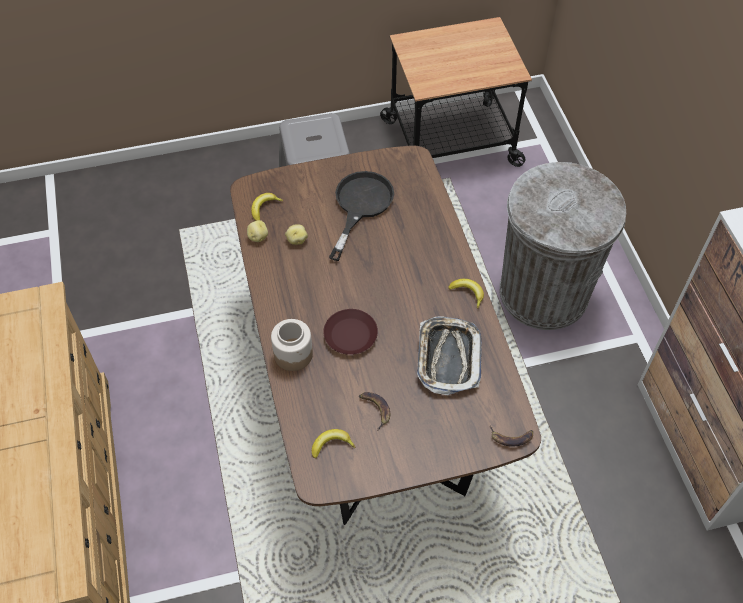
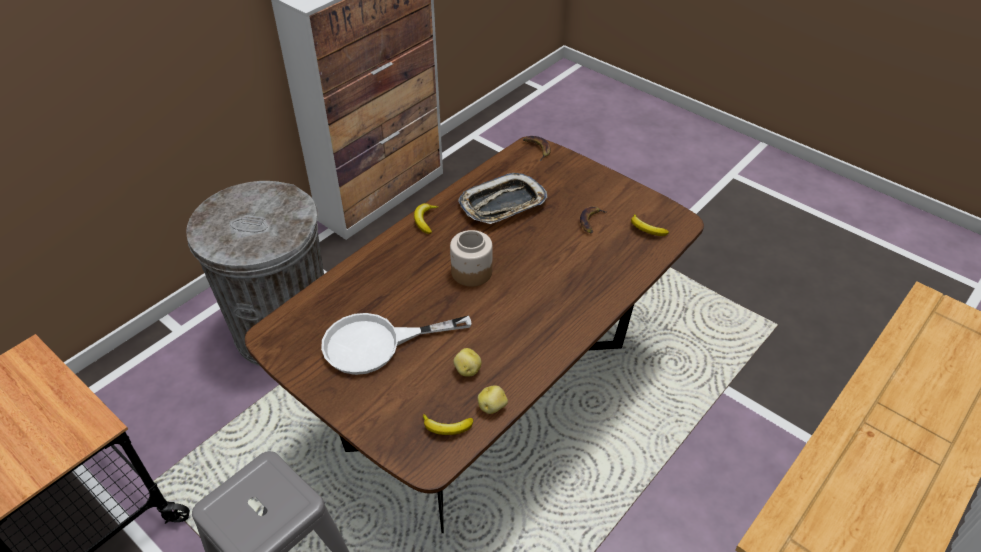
camera: 125 degrees left, 10 degrees down
jar [271,319,313,371] -> jar moved to [450,230,493,287]
brown plate [323,309,378,355] -> none
black frying pan [329,171,394,261] -> white frying pan [321,313,472,375]

